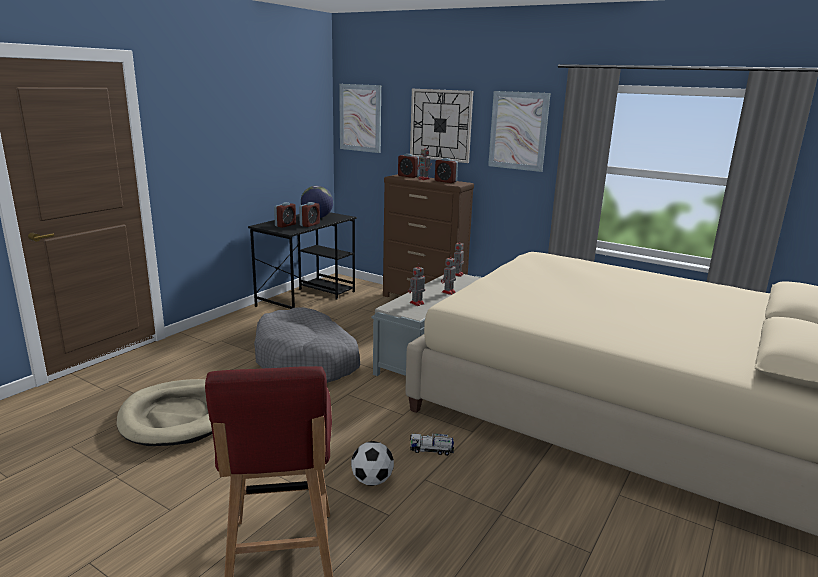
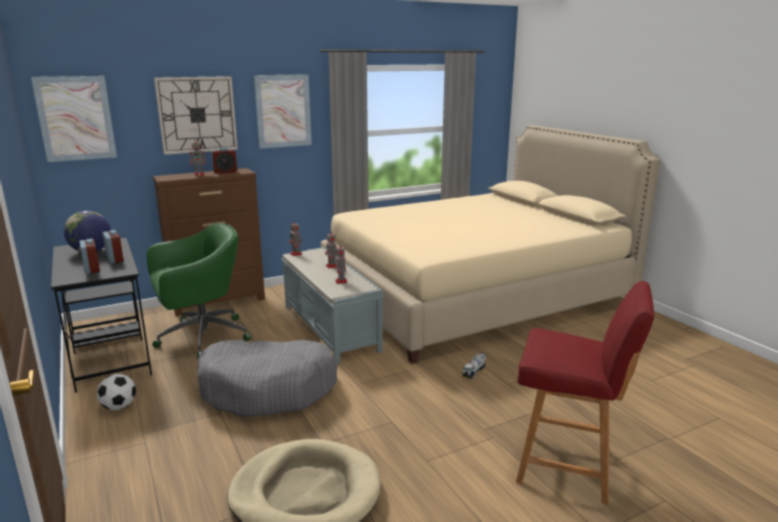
camera: 60 degrees left, 0 degrees up
football [351,441,394,486] -> football moved to [97,374,136,410]
alarm clock [398,154,419,178] -> none
none -> green office chair [146,223,251,358]

